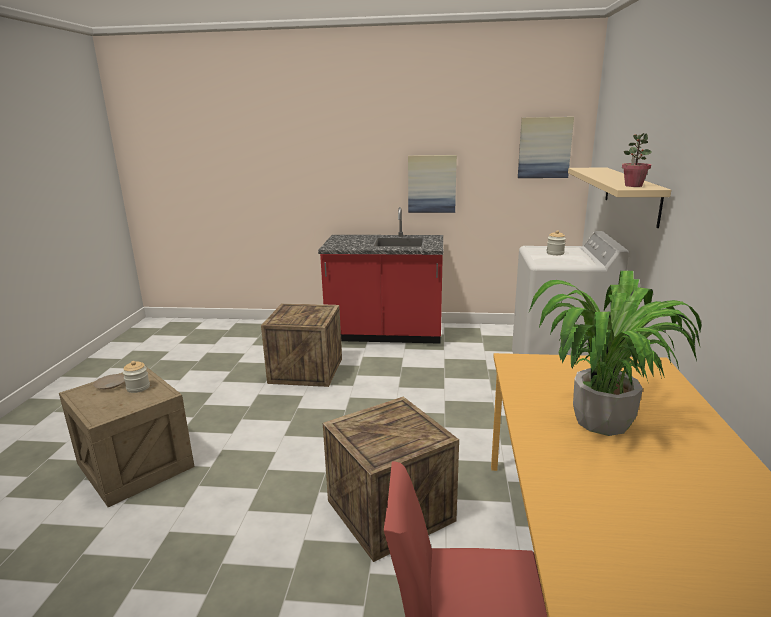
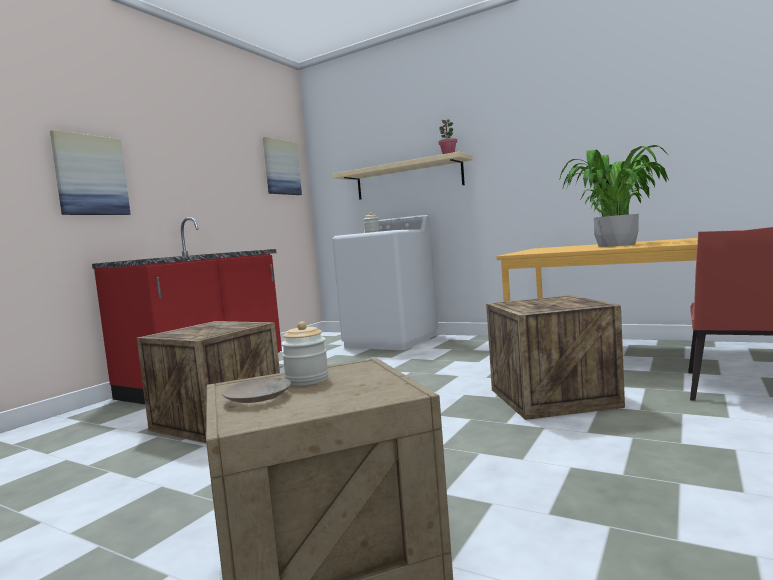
camera: 65 degrees left, 15 degrees down
picture [408,155,457,213] -> picture moved to [50,130,131,215]

